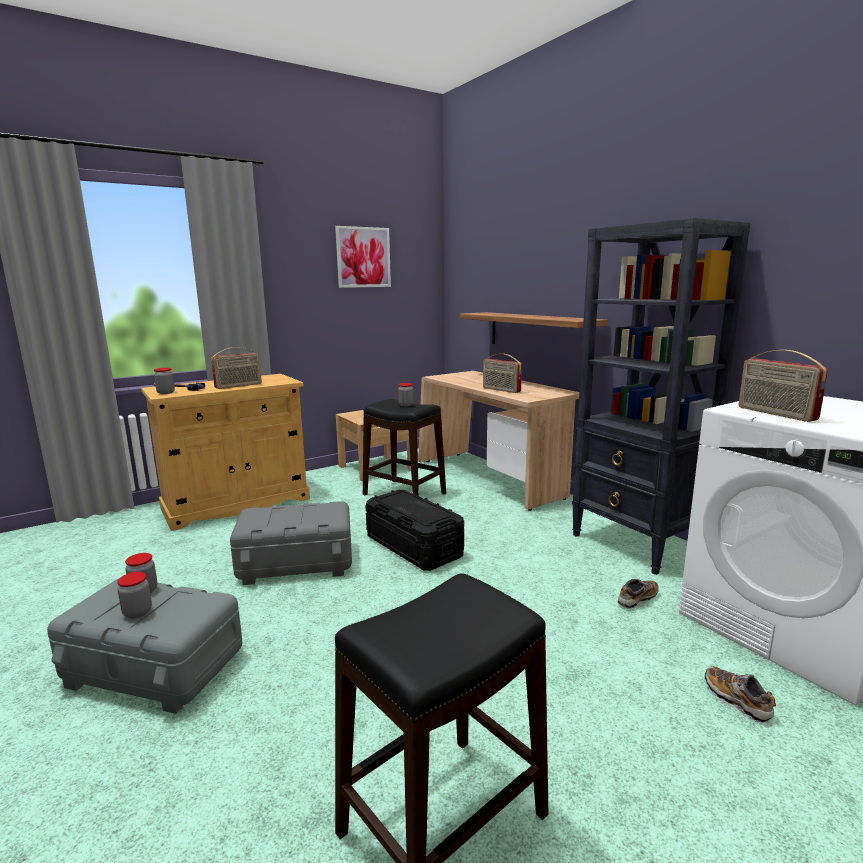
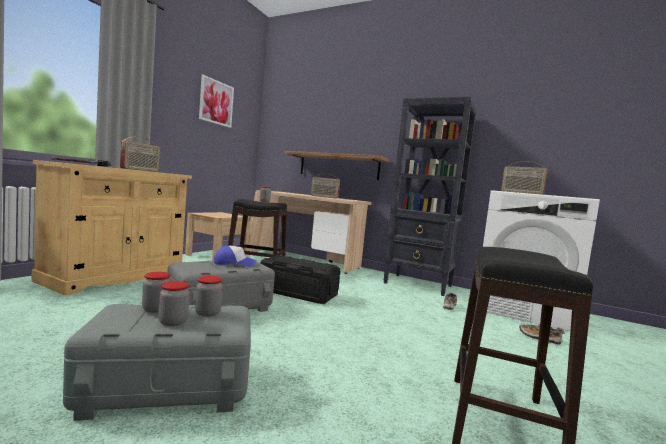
camera: 30 degrees left, 10 degrees down
jar [154,368,175,394] -> jar moved to [195,276,223,317]
none -> cap [214,245,257,267]

